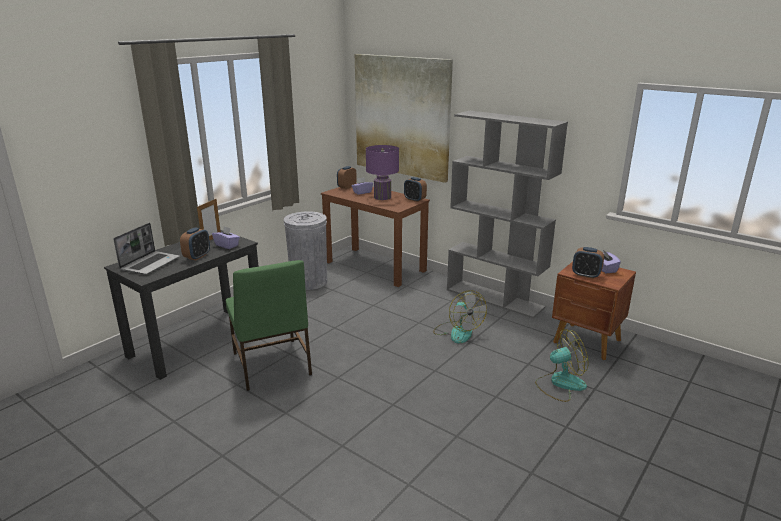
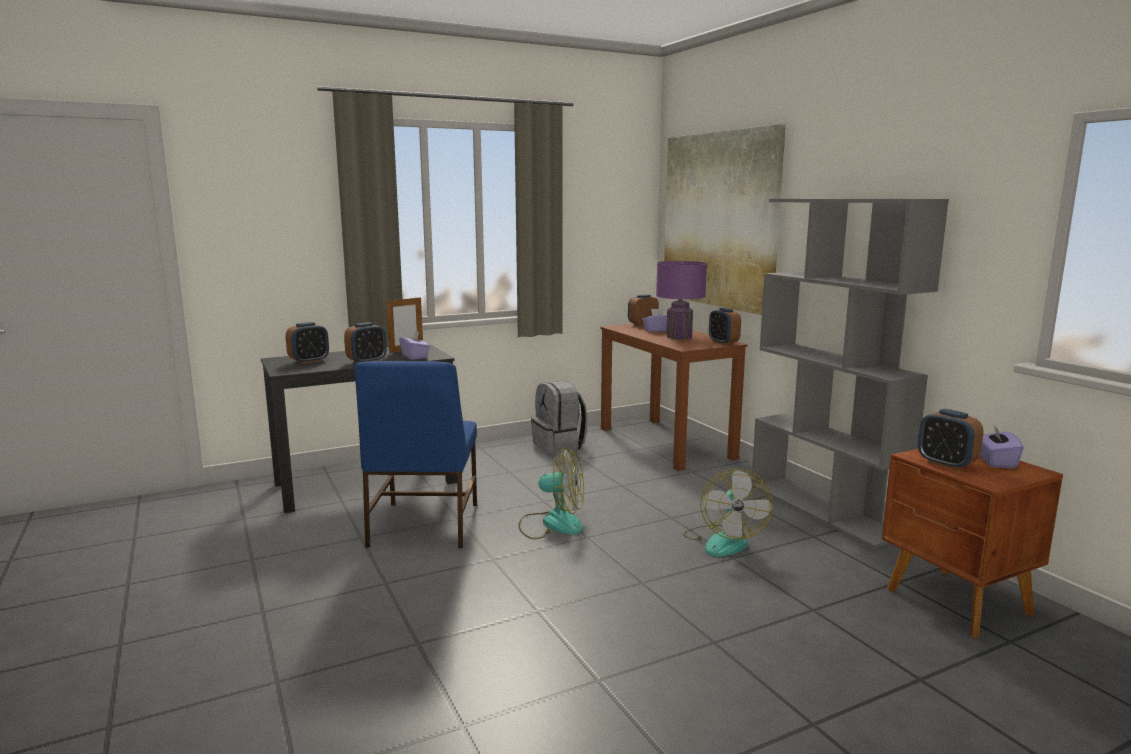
camera: 25 degrees right, 10 degrees down
laptop [113,223,180,275] -> alarm clock [286,322,329,364]
green chair [226,260,312,391] -> blue chair [354,361,477,548]
grey trash can [284,211,327,290] -> grey backpack [531,381,588,454]
fan [535,329,588,402] -> fan moved to [518,448,584,539]

